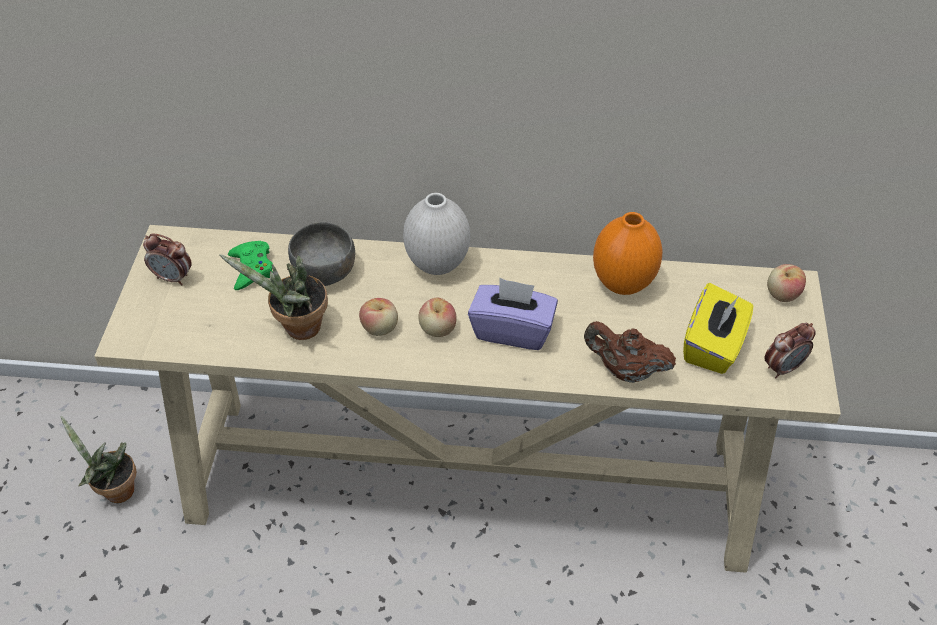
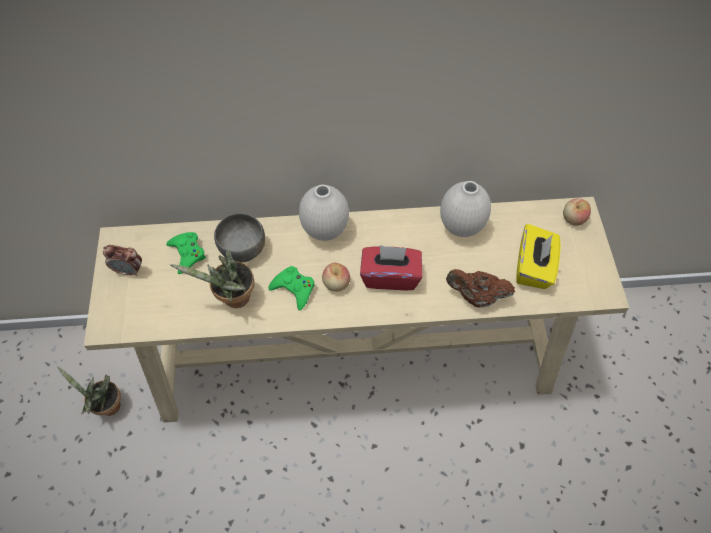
camera: 10 degrees left, 10 degrees up
apple [359,298,398,336] -> green game controller [268,266,314,311]
purple tissue box [468,278,558,350] -> red tissue box [360,245,422,290]
orange vase [593,212,662,295] -> white vase [440,181,491,237]
alarm clock [764,323,816,378] -> none

